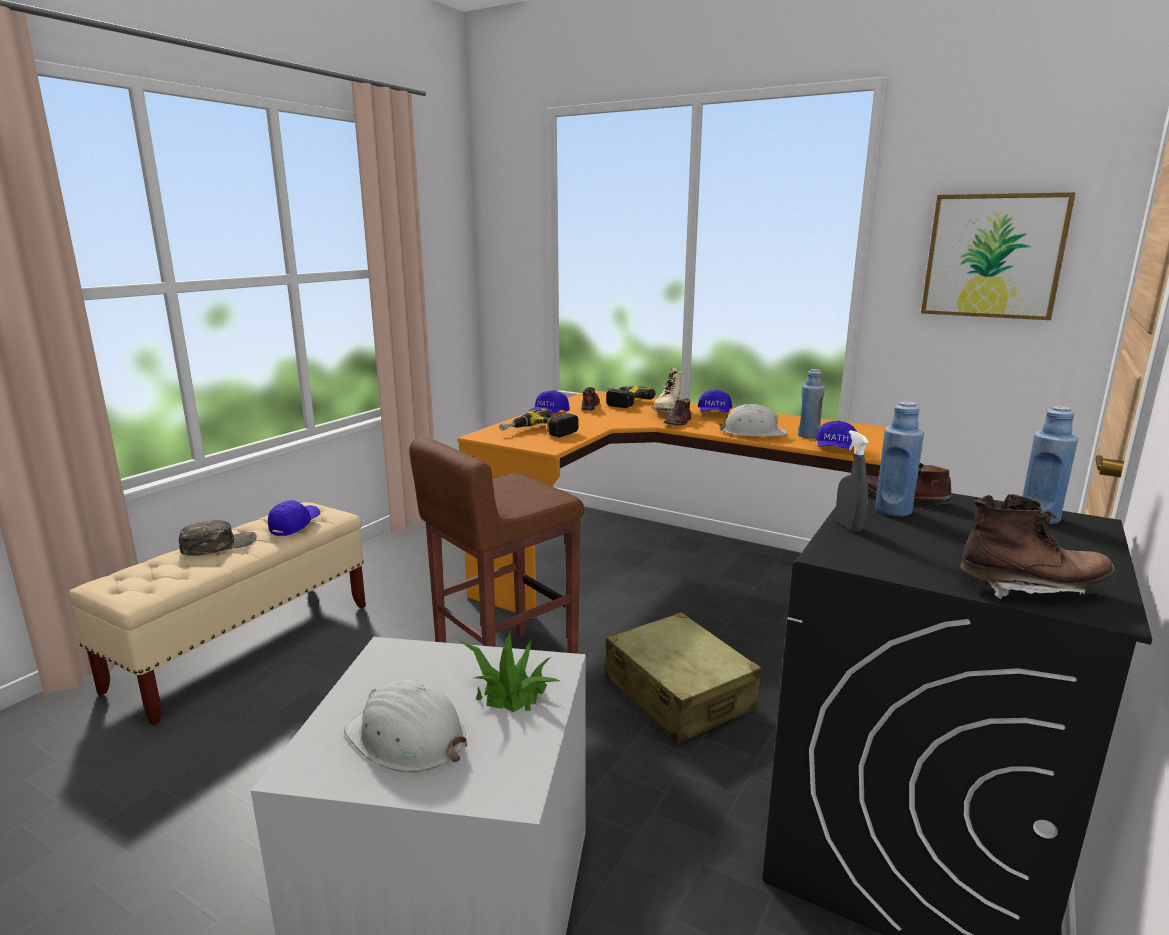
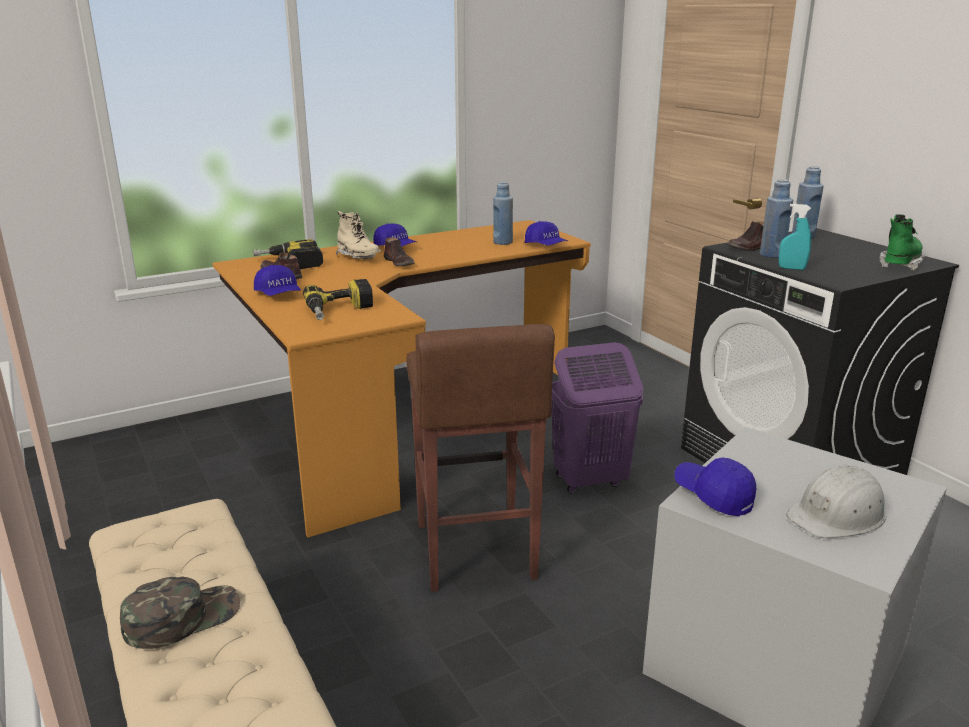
camera: 60 degrees left, 5 degrees up
green cap [179,520,257,556] -> green cap turned 60 degrees clockwise [120,577,240,649]
blue cap [268,500,320,536] -> blue cap moved to [674,457,756,516]
potted plant [459,631,560,712] -> none
beige suitcase [605,612,762,744] -> purple laundry basket [552,342,643,494]
white hard hat [719,404,788,437] -> none
grey spray bottle [836,430,869,532] -> turquoise spray bottle [779,204,811,270]
picture [921,192,1076,320] -> none
brown boot [960,494,1115,599] -> green boot [879,214,925,271]

